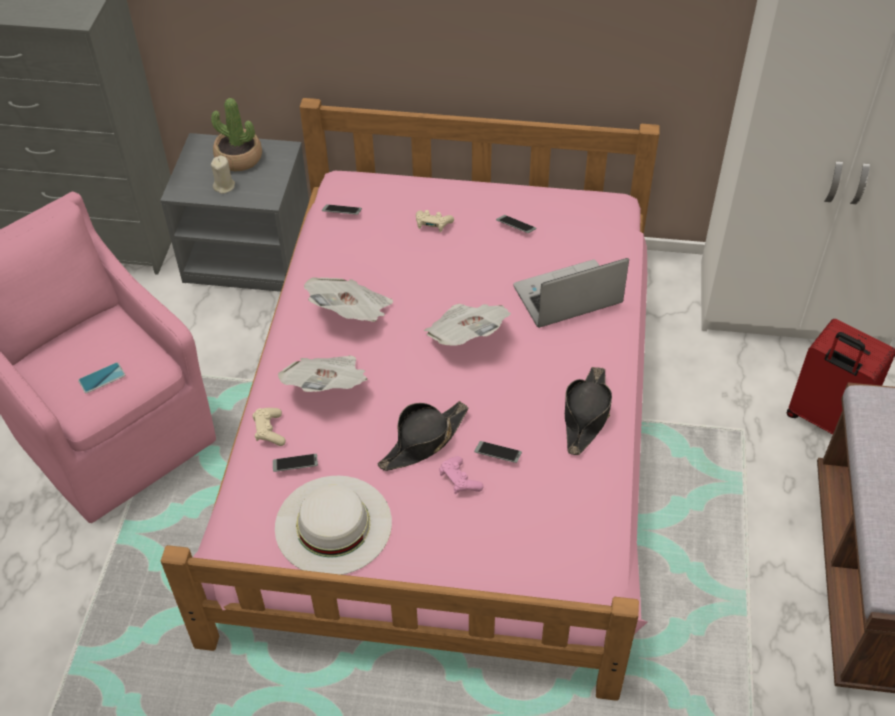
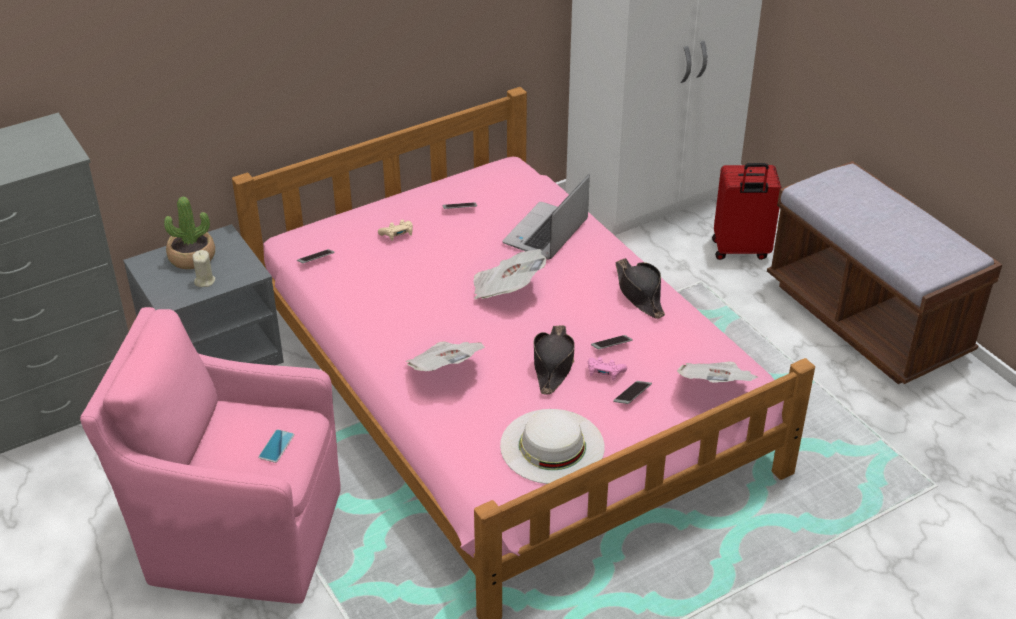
camera: 40 degrees left, 10 degrees down
beige game controller [253,408,286,446] -> none
phone [273,454,318,472] -> phone moved to [613,381,652,404]
newspaper [304,278,394,322] -> newspaper moved to [677,361,758,383]

